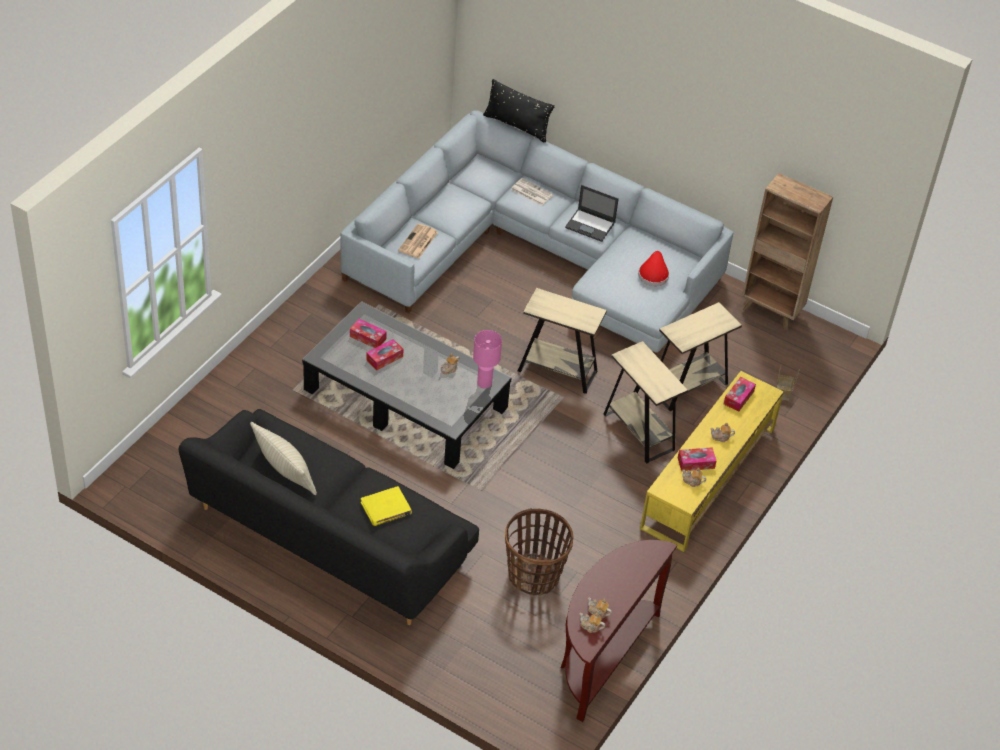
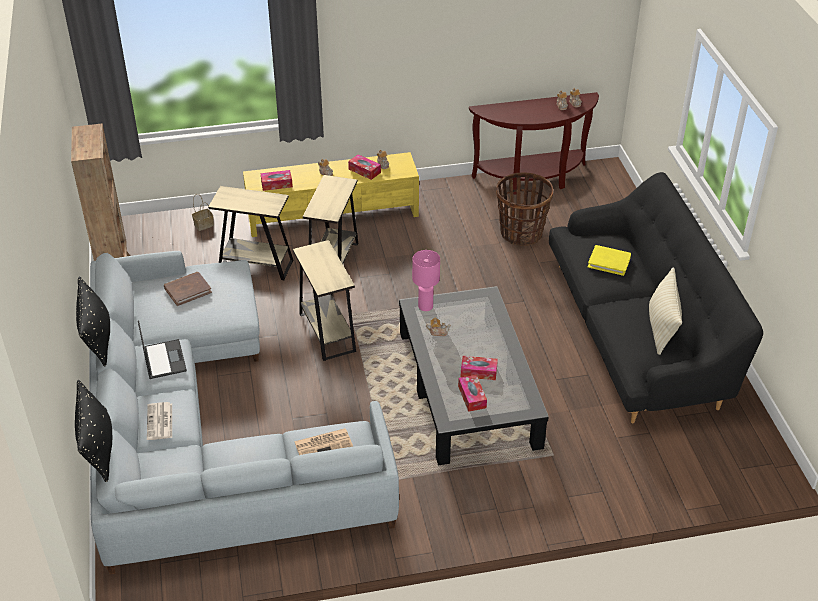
camera: 130 degrees left, 5 degrees down
red hat [638,251,669,286] -> brown book [164,272,212,306]
none -> black pillow [76,276,110,366]

